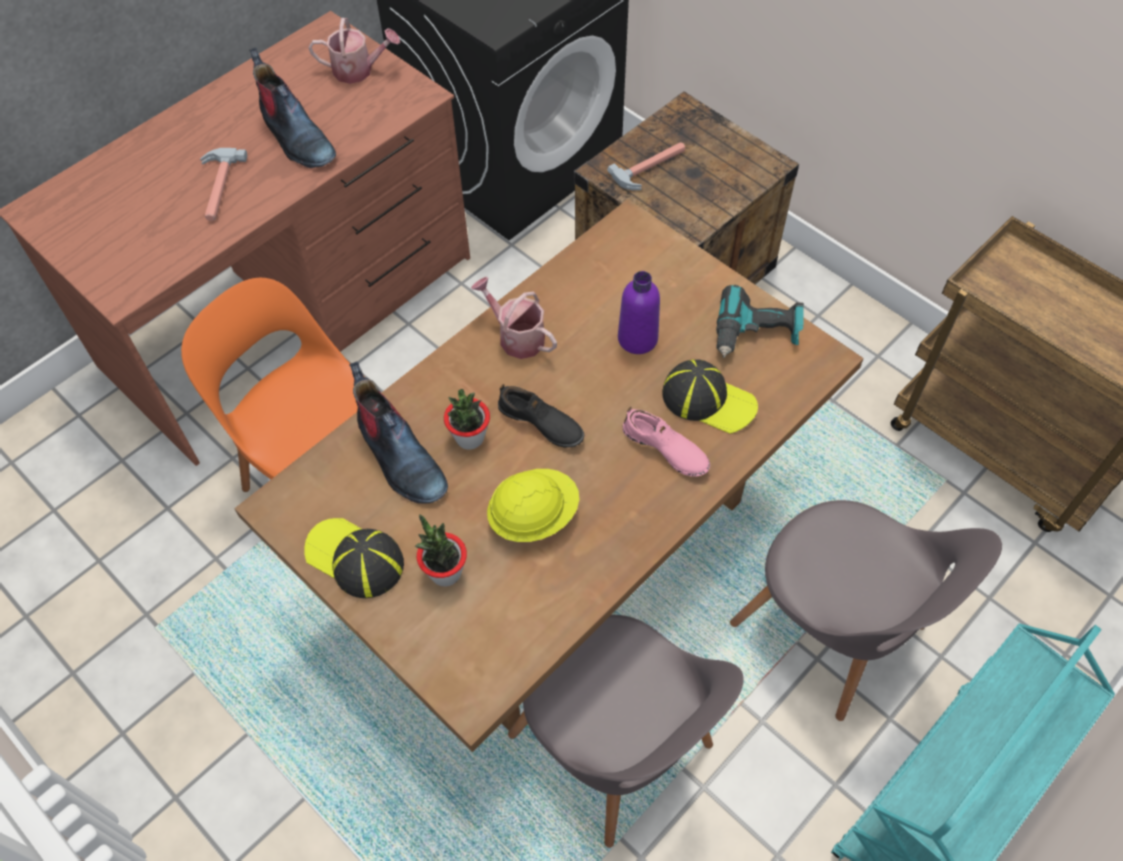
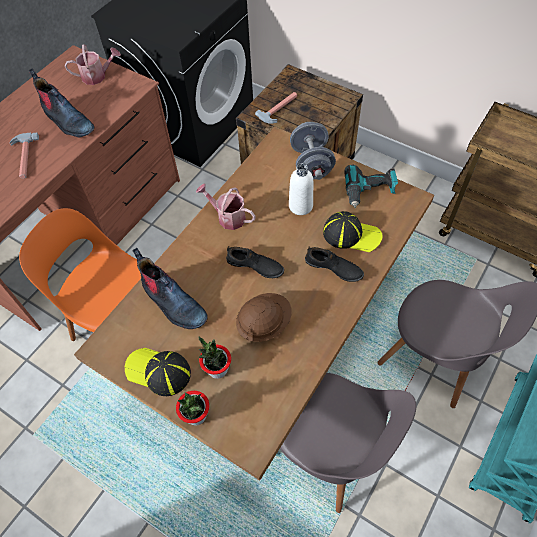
camera: 10 degrees left, 0 degrees up
potted plant [444,389,490,450] -> potted plant moved to [176,391,209,426]
yellow hard hat [487,469,579,542] -> brown hard hat [236,293,292,342]
purple bottle [618,271,660,354] -> white bottle [289,163,313,215]
pink shoe [623,407,710,477] -> black shoe [305,246,364,282]
none -> grey dumbbell [290,122,336,180]

